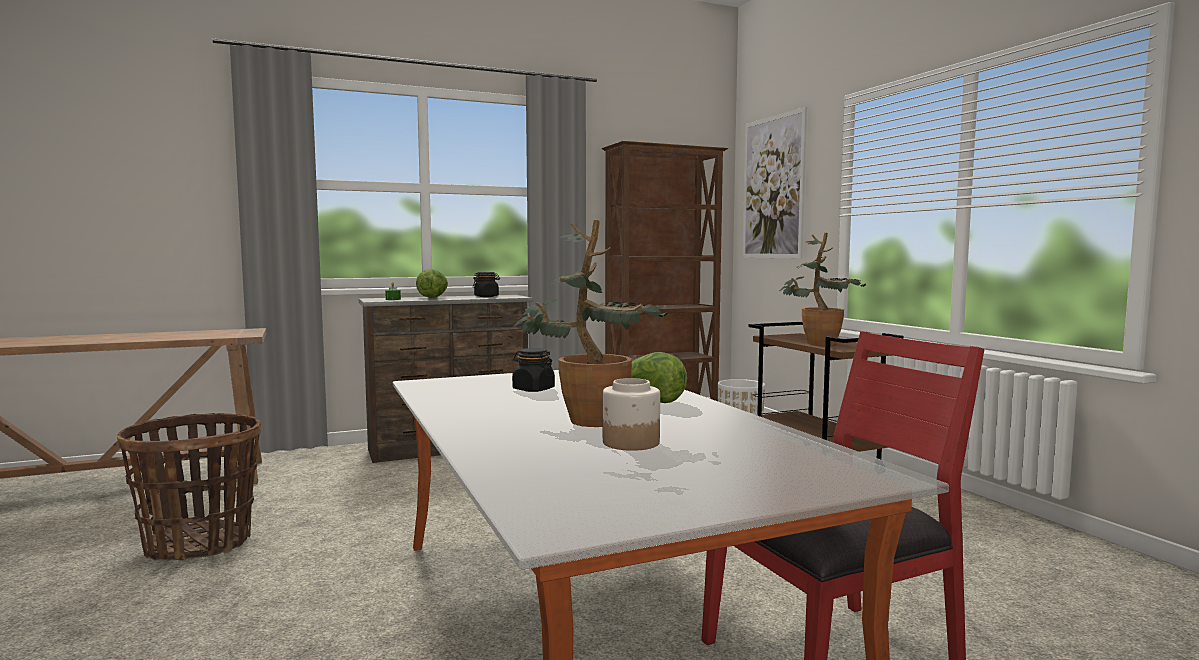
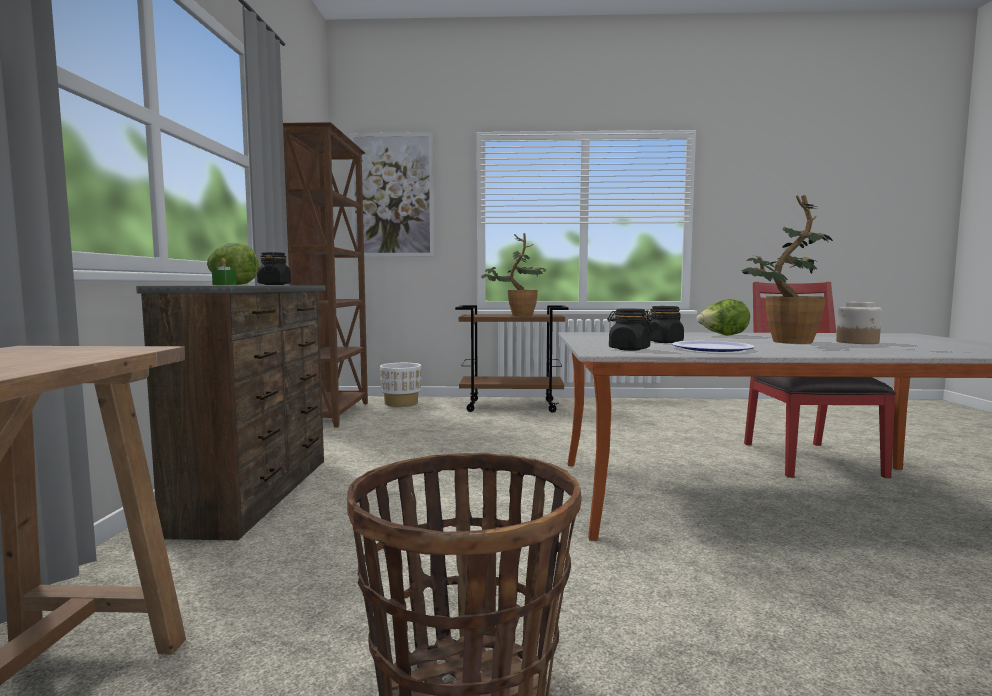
camera: 65 degrees left, 0 degrees up
none -> black jar [607,308,653,351]
none -> plate [672,341,755,352]

